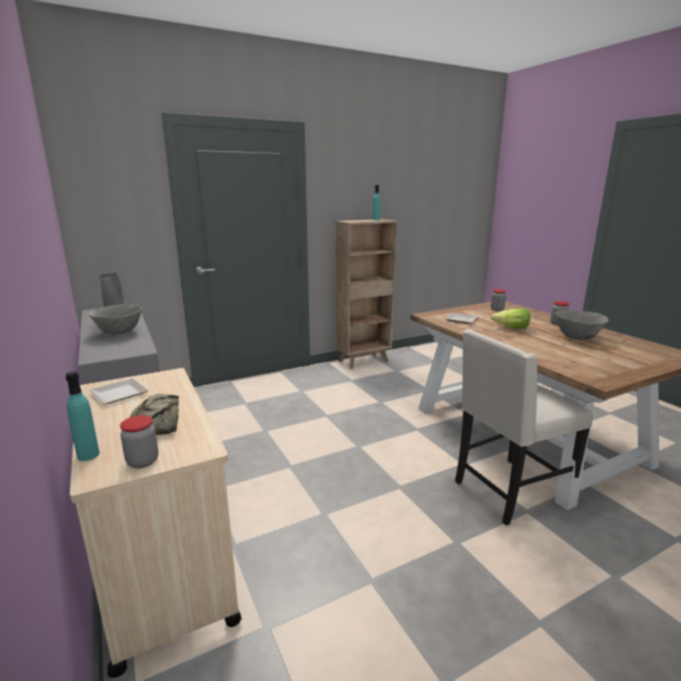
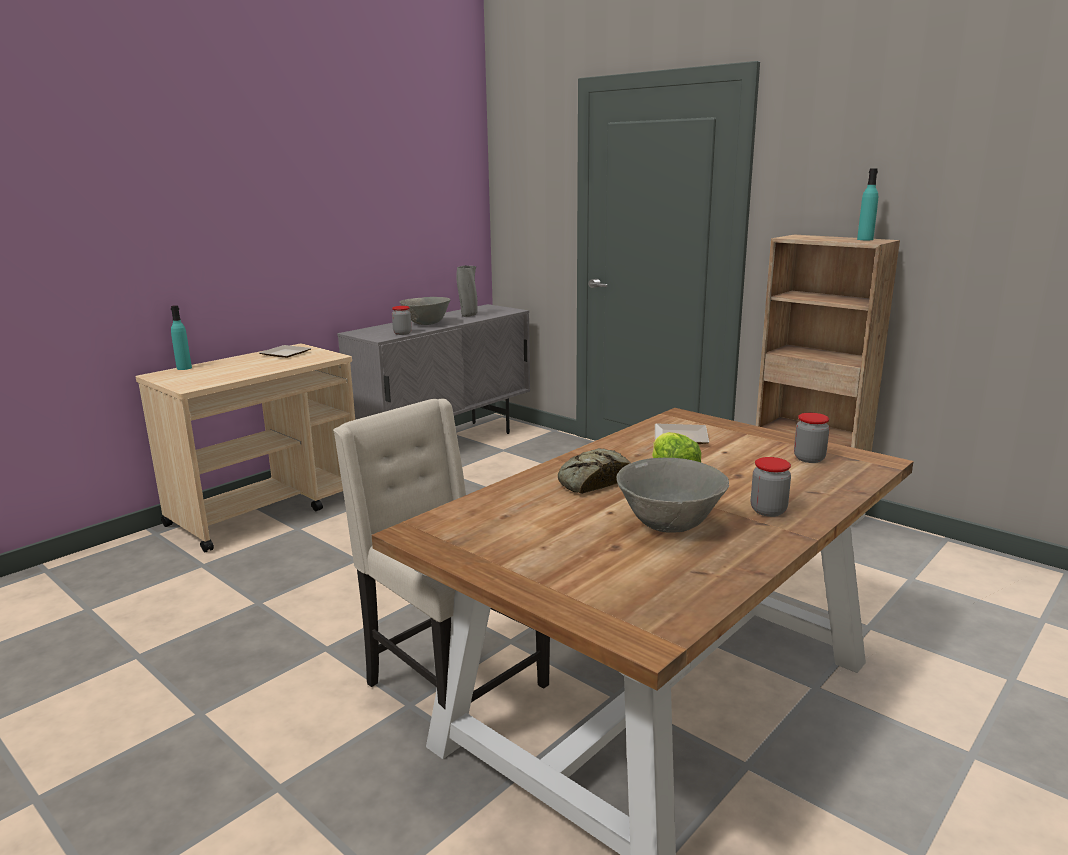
camera: 70 degrees right, 0 degrees up
jar [120,415,159,468] -> jar moved to [392,306,411,335]
bread [129,394,179,435] -> bread moved to [558,448,631,494]

